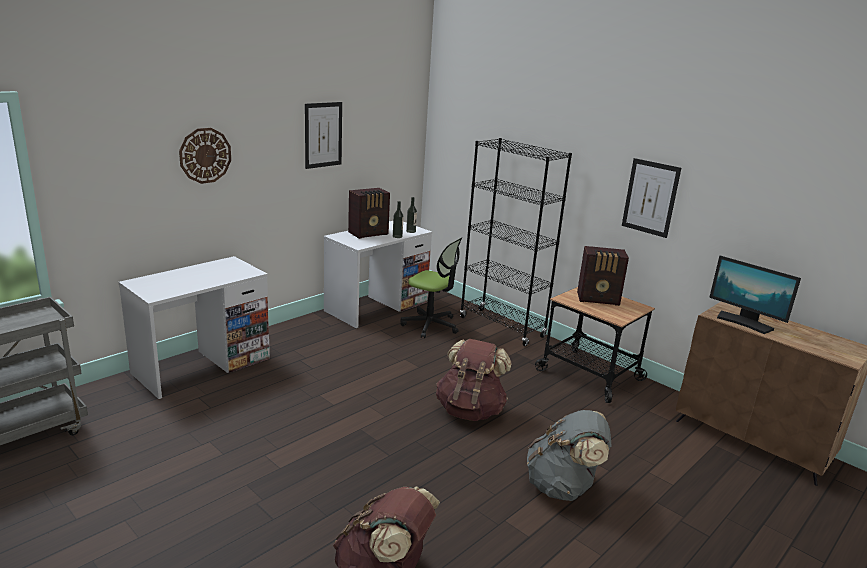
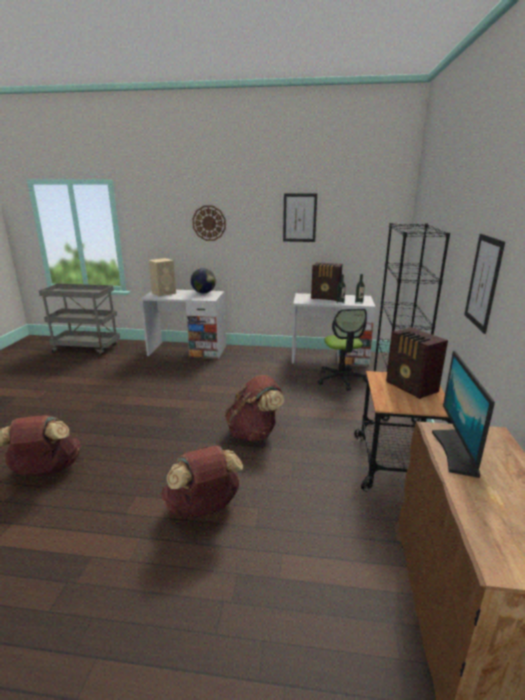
camera: 55 degrees right, 0 degrees up
grey backpack [527,410,611,501] -> brown backpack [161,446,244,519]
none -> beige speaker [149,258,176,297]
none -> globe [191,268,216,293]

